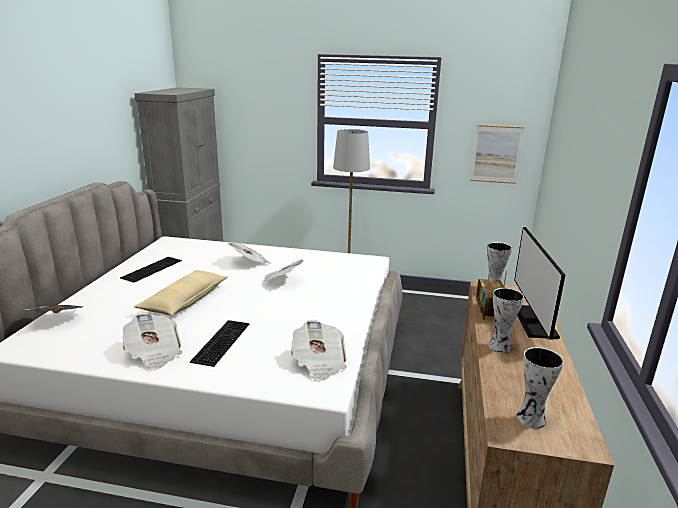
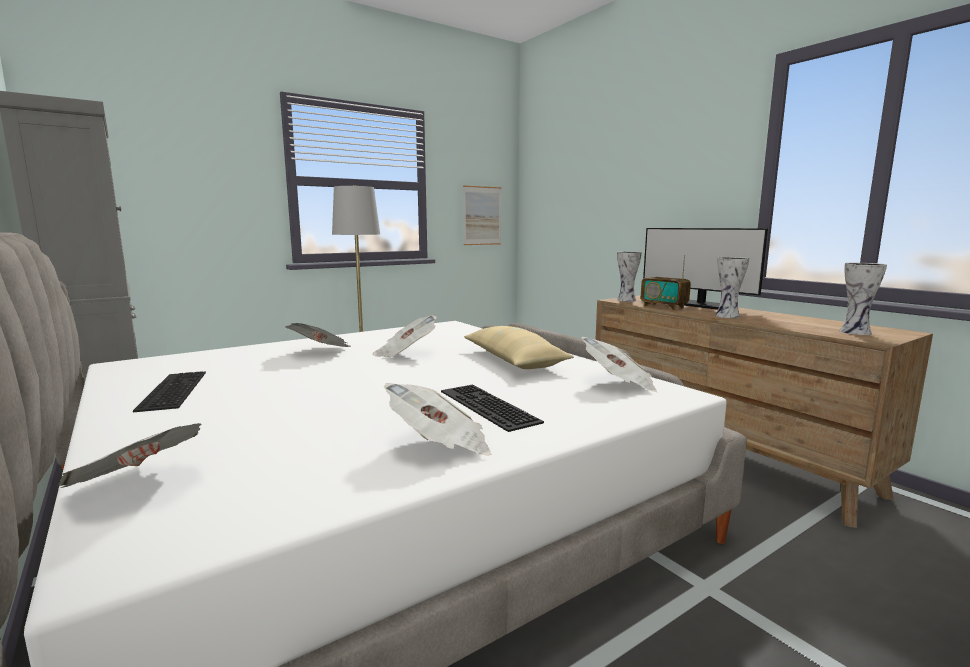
camera: 45 degrees left, 10 degrees down
beige pillow [134,270,228,316] -> beige pillow moved to [464,326,574,369]

